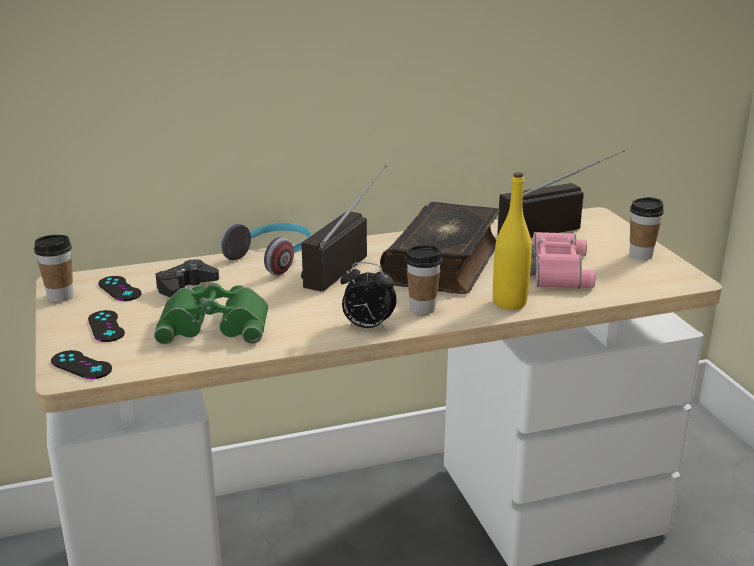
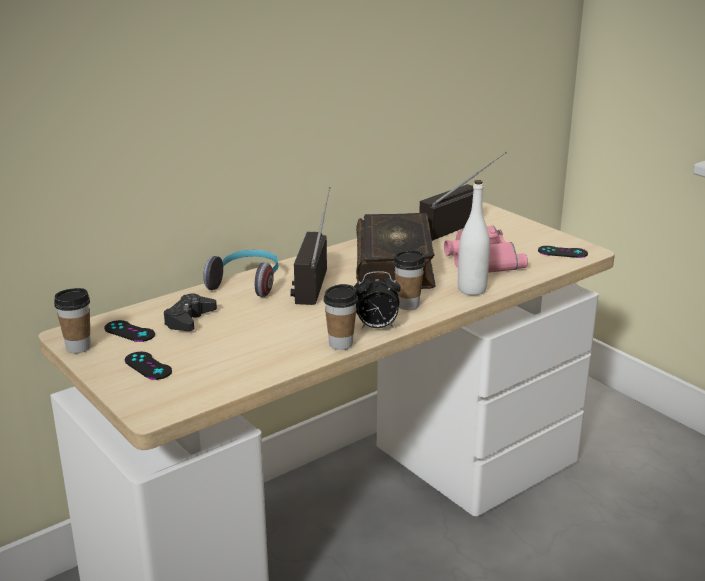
camera: 20 degrees left, 0 degrees up
black game controller [51,350,112,379] -> black game controller moved to [538,246,588,258]
green binoculars [154,283,268,344] -> none
yellow bottle [493,172,532,310] -> white bottle [458,180,490,295]
cup [629,197,664,260] -> cup moved to [324,284,358,350]

